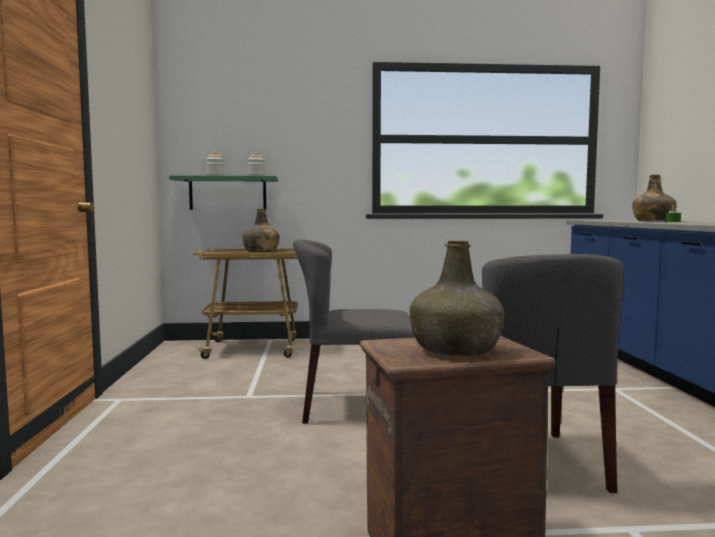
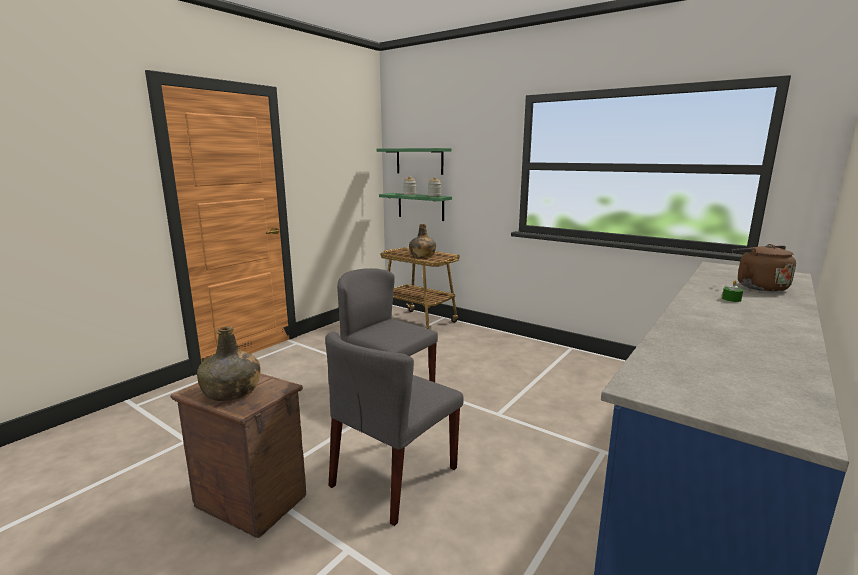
camera: 40 degrees right, 10 degrees up
green bottle [632,175,677,221] -> brown kettle [732,244,796,292]
none -> green shelf [377,148,451,175]

